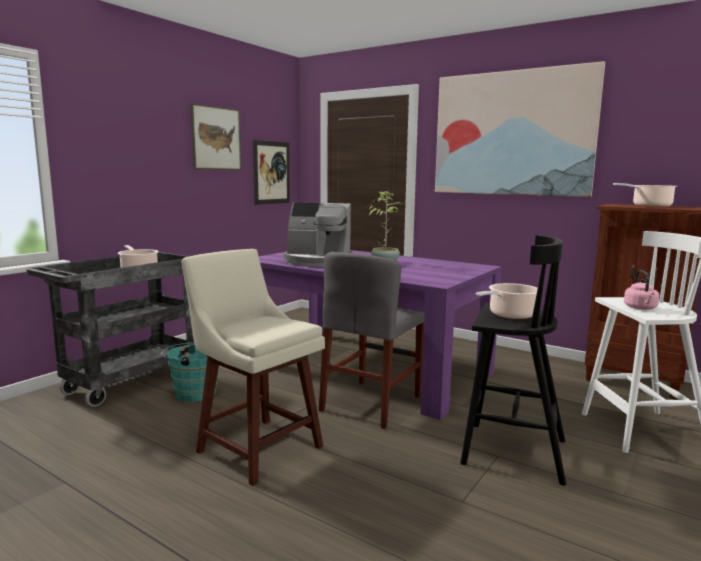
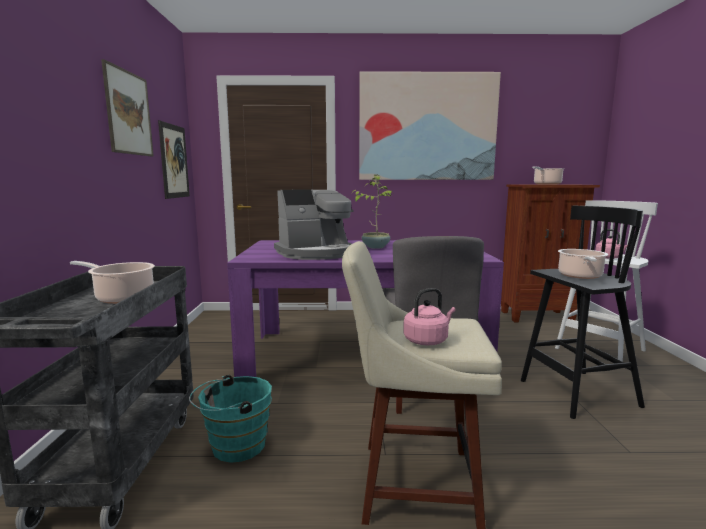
camera: 35 degrees left, 0 degrees up
none -> pink kettle [403,288,456,345]

